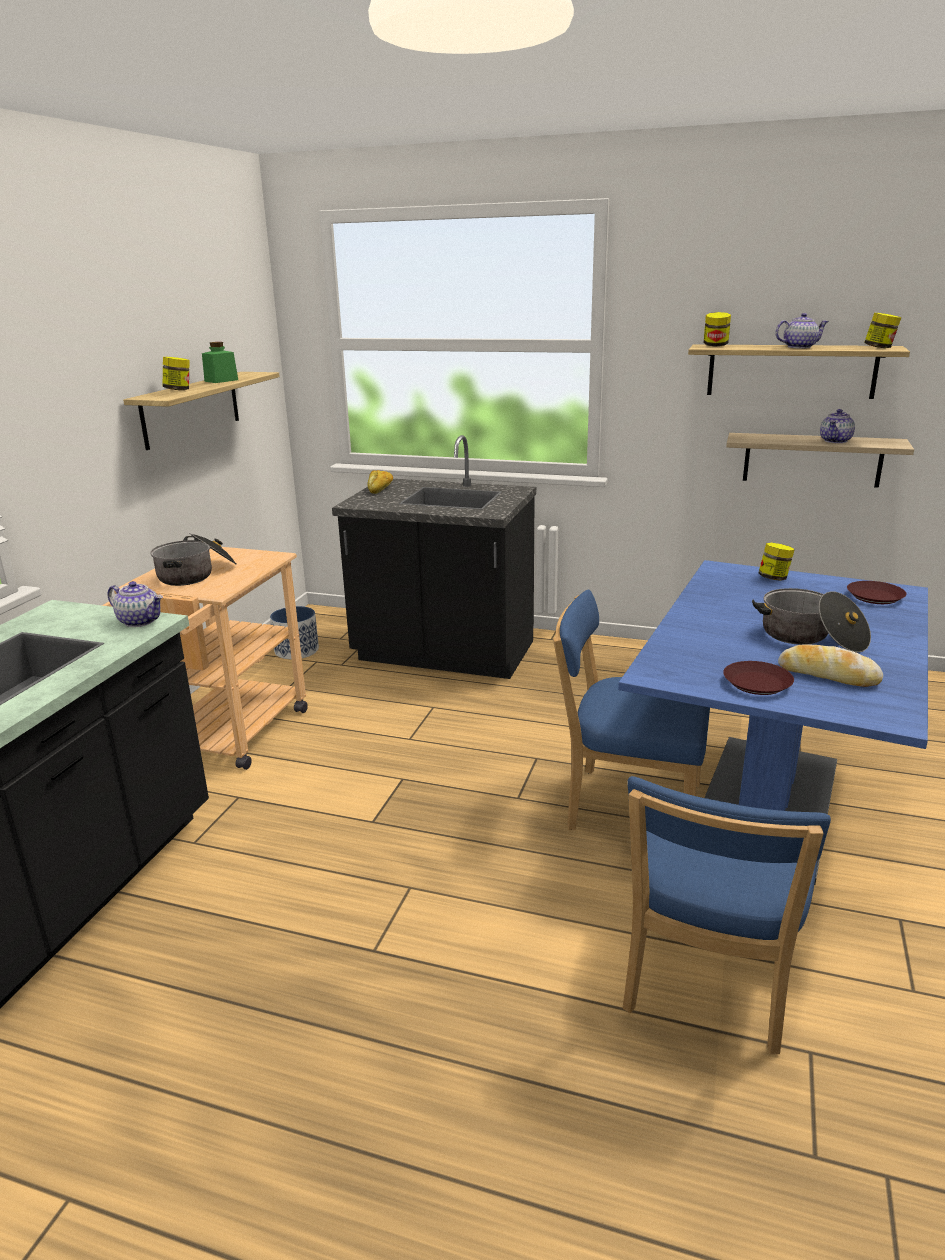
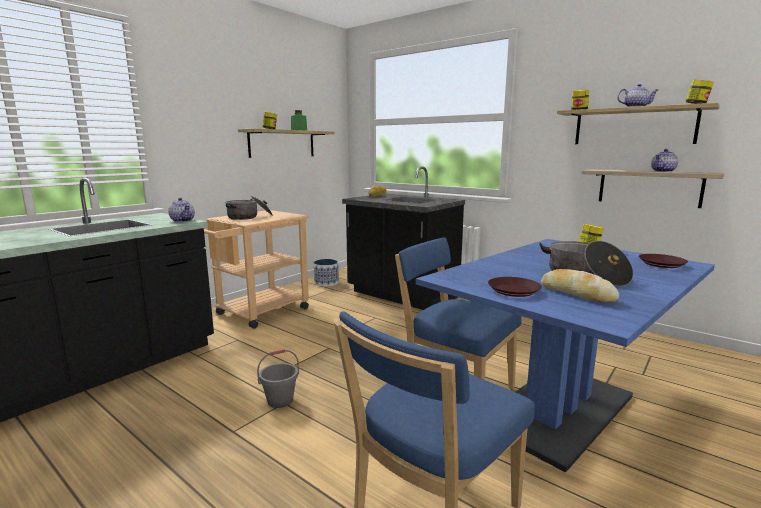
camera: 20 degrees right, 10 degrees down
none -> grey bucket [257,349,299,408]

